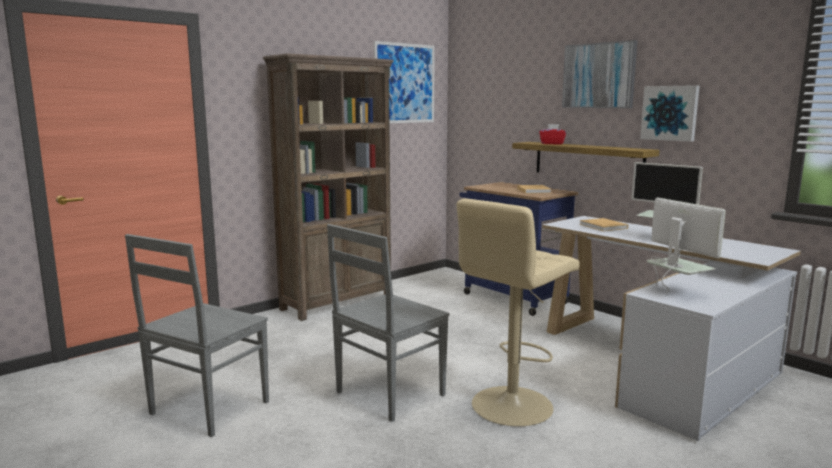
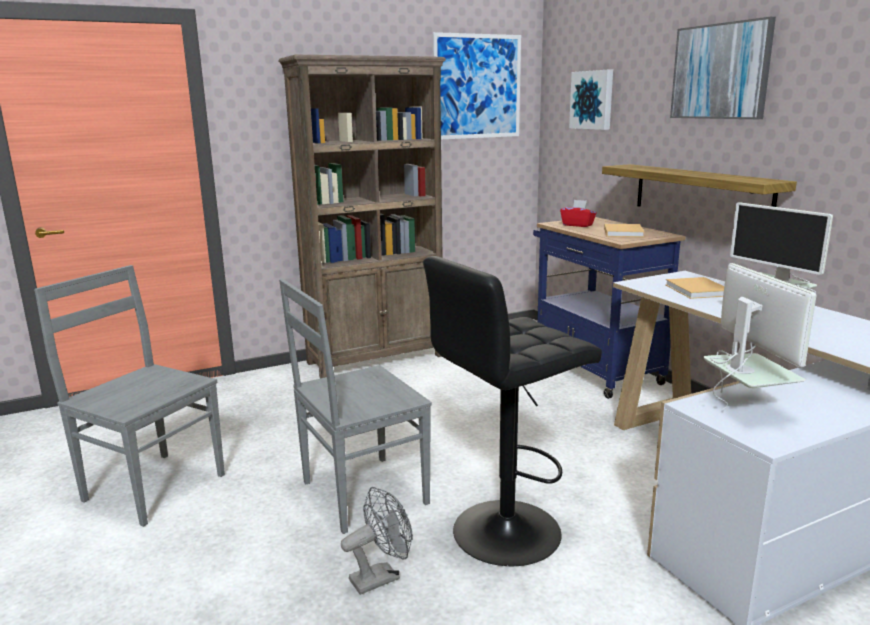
camera: 15 degrees right, 5 degrees up
grey chair [125,234,269,437] -> grey chair turned 75 degrees clockwise [34,265,225,527]
beige stool [457,198,580,426] -> black stool [423,256,602,566]
red tissue box [539,124,566,145] -> red tissue box moved to [560,200,597,227]
picture [640,85,700,142] -> picture moved to [569,70,613,130]
none -> grey fan [341,487,413,595]

